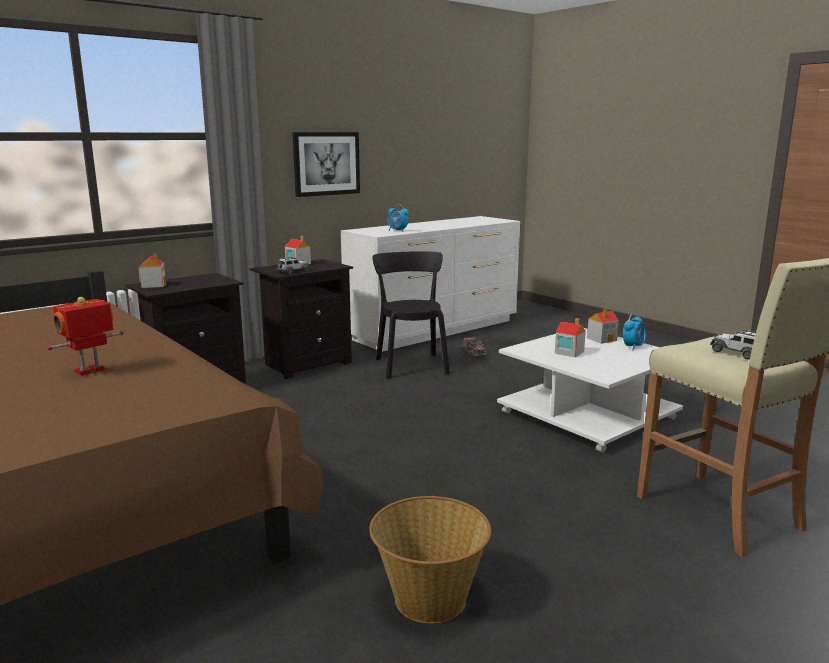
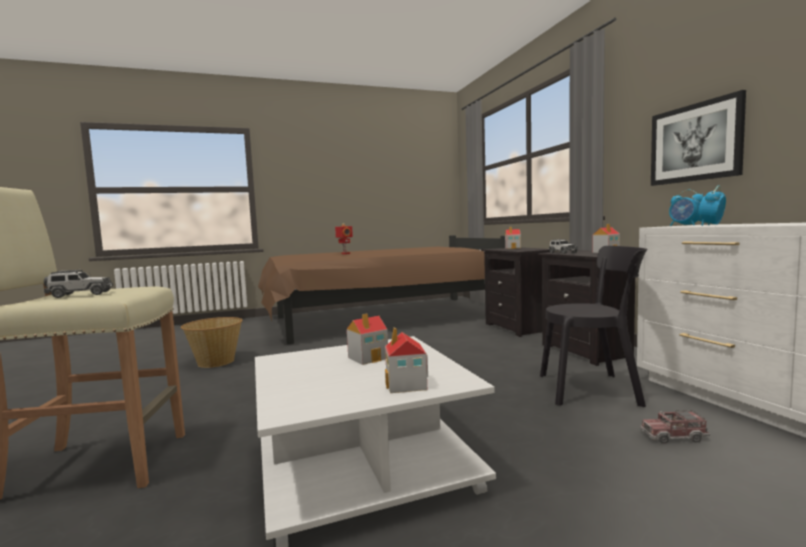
camera: 110 degrees right, 10 degrees down
alarm clock [623,313,646,350] -> alarm clock moved to [669,190,704,226]

